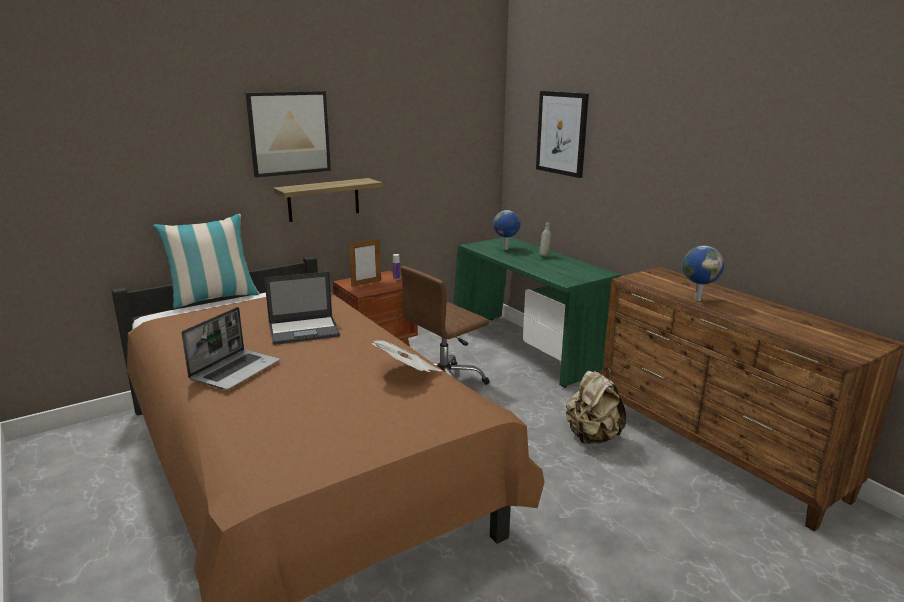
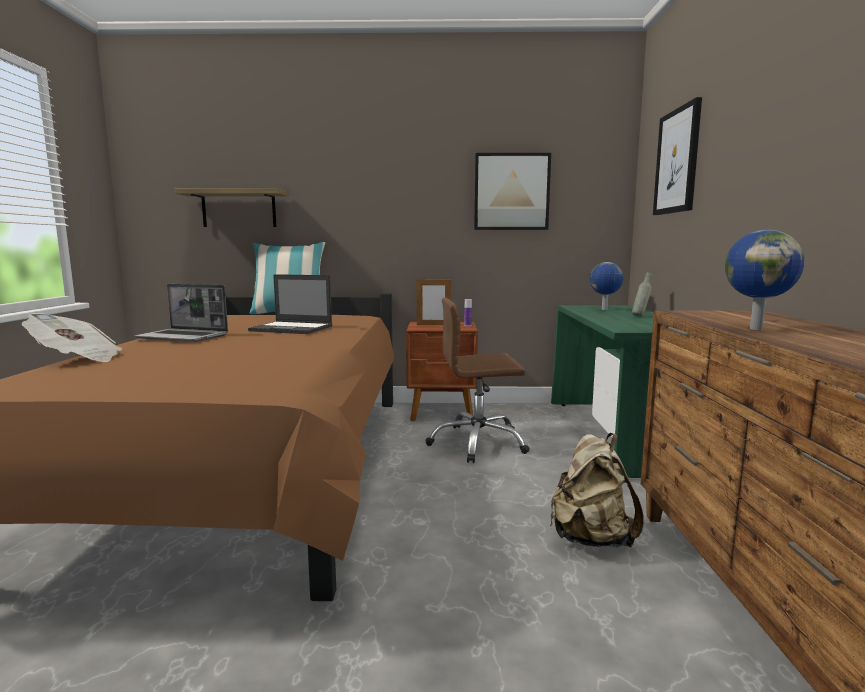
camera: 35 degrees right, 10 degrees down
laptop [181,307,280,390] -> laptop turned 45 degrees clockwise [134,284,228,342]
picture [246,91,331,177] -> picture moved to [474,153,551,230]
shelf [273,178,383,222] -> shelf moved to [174,188,288,227]
newspaper [371,340,442,372] -> newspaper moved to [22,313,122,362]

